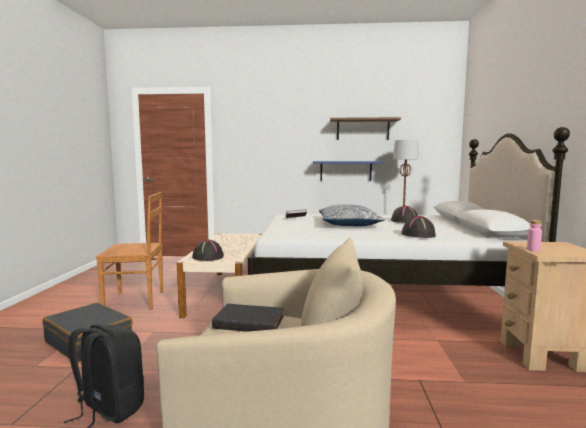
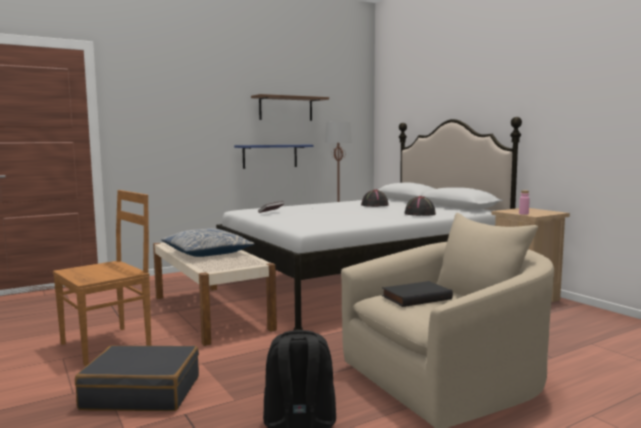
camera: 35 degrees left, 0 degrees up
black hat [192,239,224,261] -> none
pillow [319,205,385,226] -> pillow moved to [161,228,254,257]

